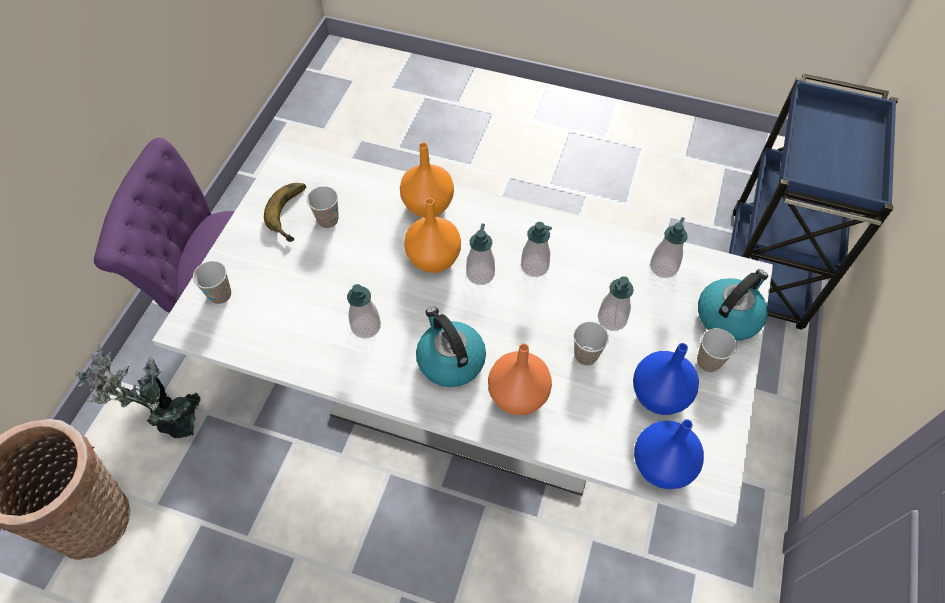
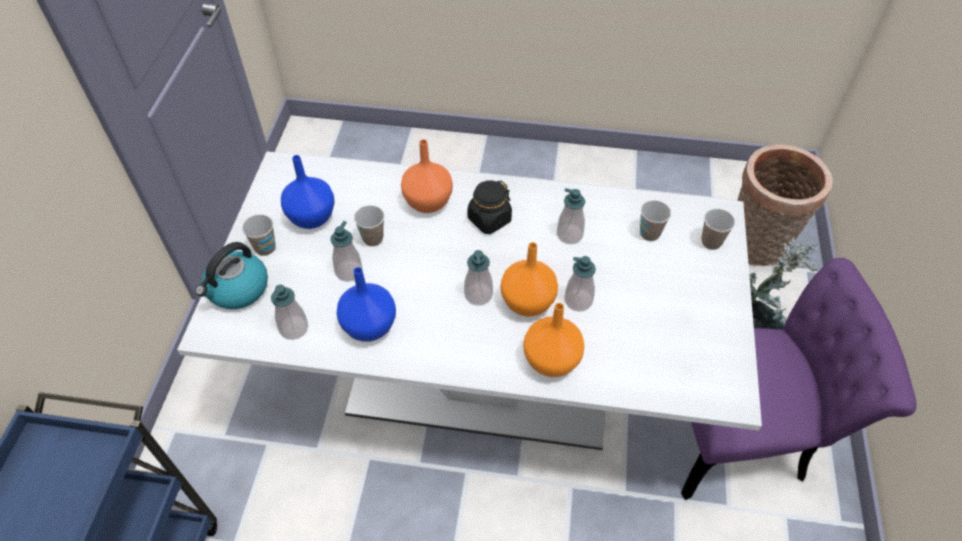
camera: 170 degrees right, 5 degrees down
banana [264,183,306,242] -> none
cup [307,186,339,228] -> cup moved to [640,200,671,241]
kettle [416,307,486,387] -> black jar [467,180,512,234]
soap dispenser [521,222,552,277] -> soap dispenser moved to [564,256,596,311]
blue vase [634,419,704,489] -> blue vase moved to [337,267,396,341]

